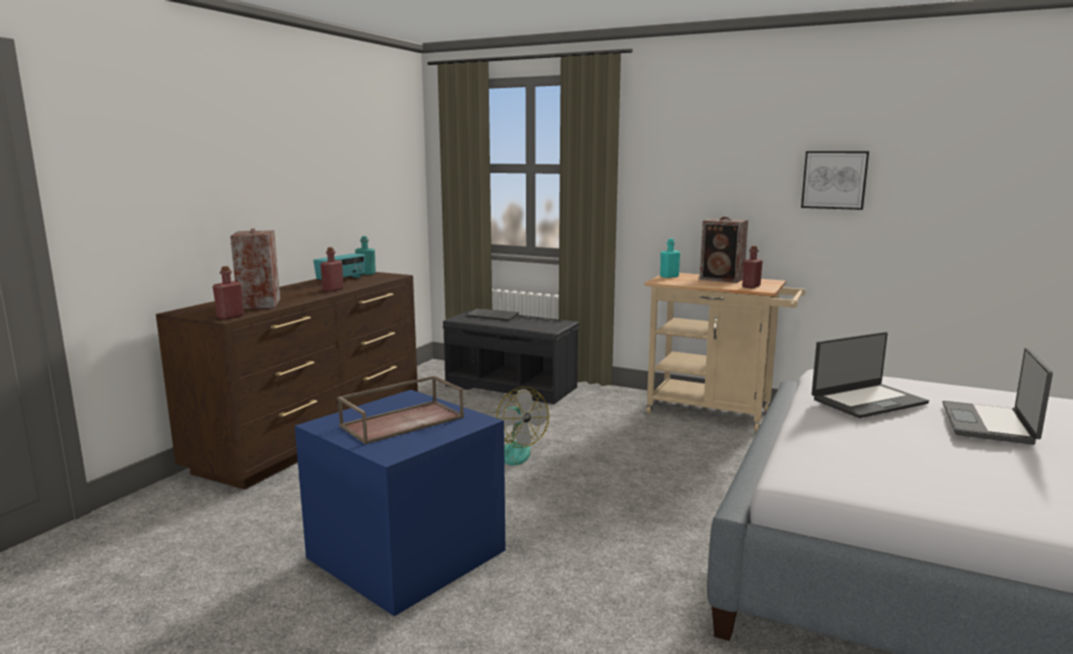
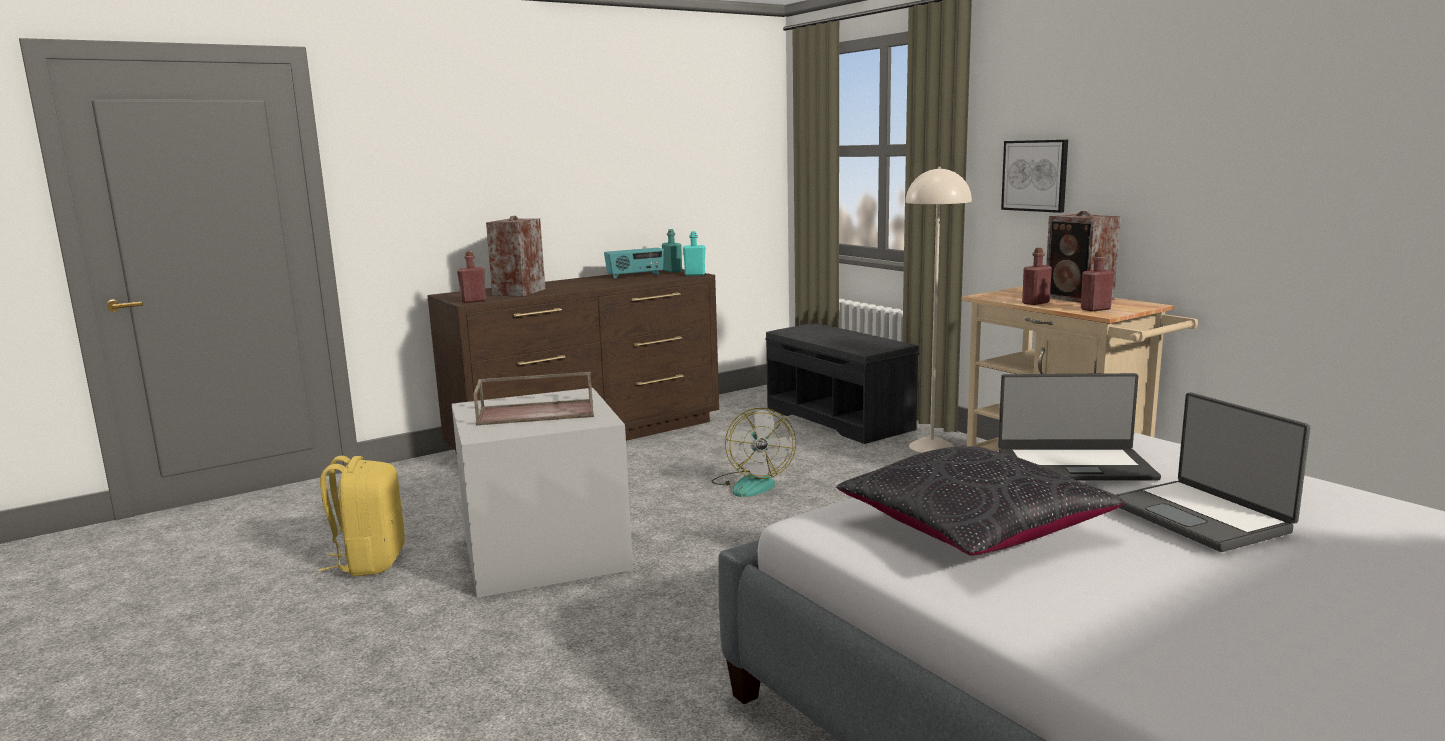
camera: 30 degrees right, 0 degrees up
blue storage box [295,390,505,616] -> grey storage box [452,388,633,598]
red bottle [320,247,344,292] -> red bottle moved to [1022,248,1052,305]
keyboard [466,308,519,321] -> none
turquoise bottle [660,238,680,278] -> turquoise bottle moved to [683,231,705,276]
picture [801,151,869,210] -> picture moved to [1001,140,1068,213]
laptop [942,348,1053,445] -> laptop turned 75 degrees counterclockwise [1116,392,1310,552]
none -> yellow backpack [319,456,405,577]
none -> black pillow [836,446,1125,556]
none -> beige floor lamp [905,167,972,453]

